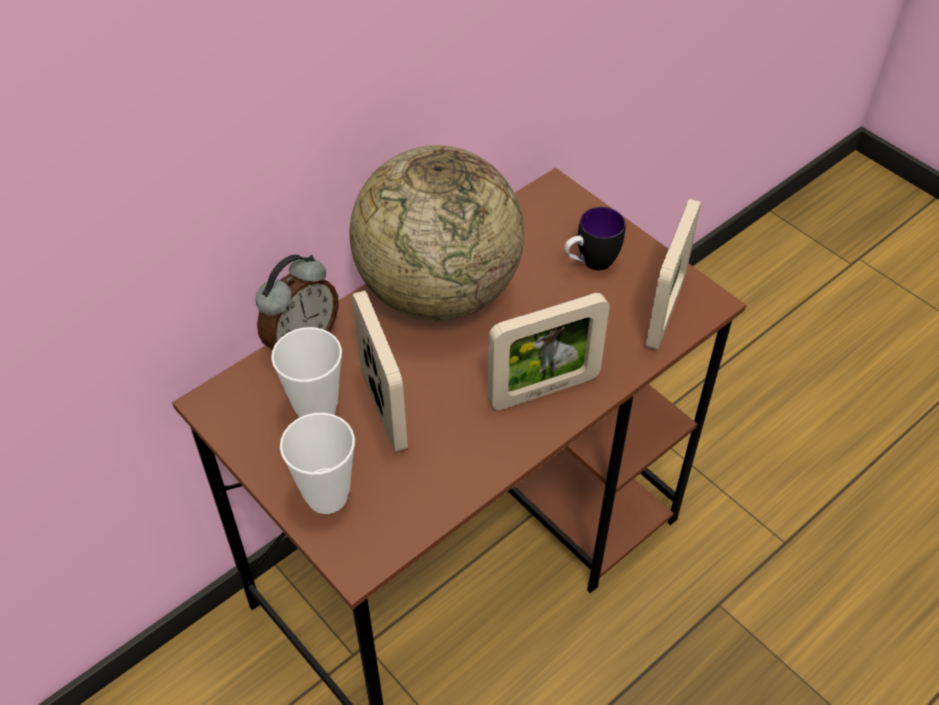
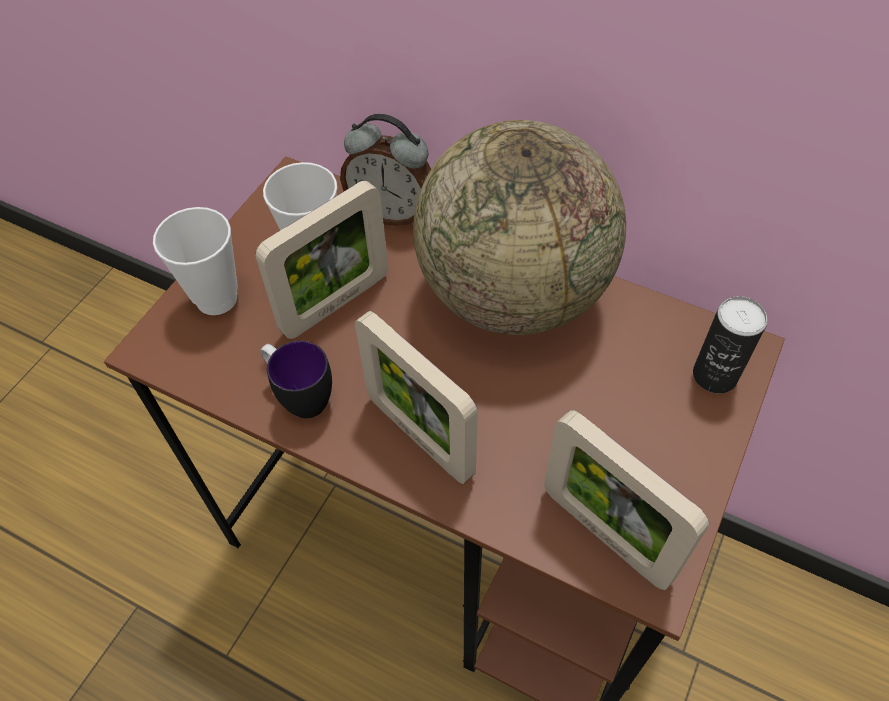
camera: 70 degrees right, 5 degrees up
mug [564,207,626,270] -> mug moved to [260,341,332,418]
picture frame [645,199,701,350] -> picture frame turned 45 degrees clockwise [544,410,709,590]
none -> can [693,296,768,393]

